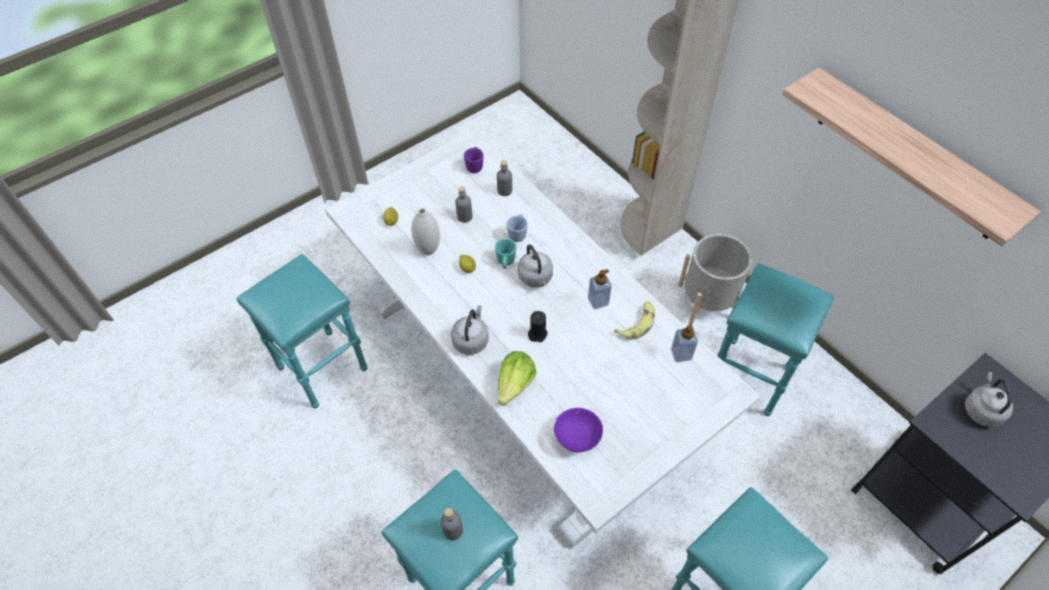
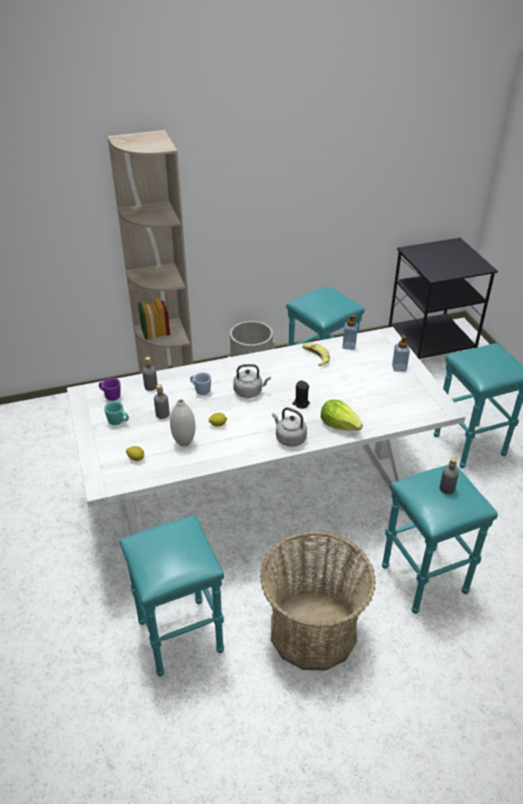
camera: 70 degrees left, 15 degrees down
turquoise mug [495,239,517,269] -> turquoise mug moved to [104,401,129,425]
purple bowl [554,408,603,452] -> none
soap dispenser [588,269,612,309] -> soap dispenser moved to [392,334,410,372]
shelf [782,67,1041,246] -> none
grey kettle [965,372,1013,427] -> none
none -> basket [260,531,376,671]

